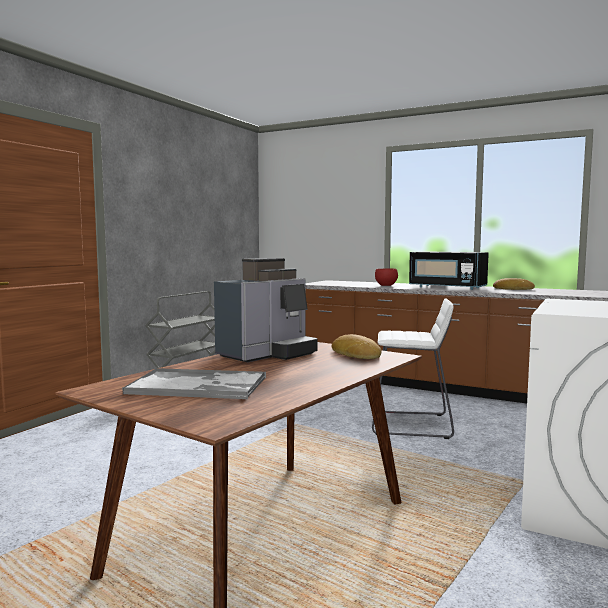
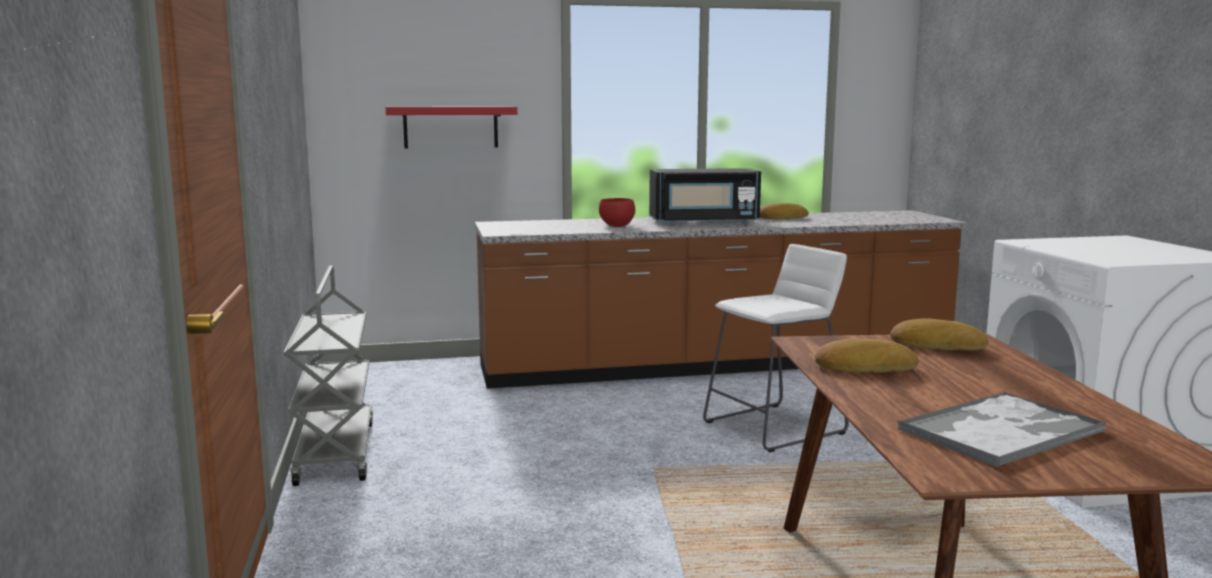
camera: 40 degrees left, 5 degrees up
coffee machine [214,258,318,363] -> bread [815,339,919,373]
none -> red shelf [386,107,517,148]

